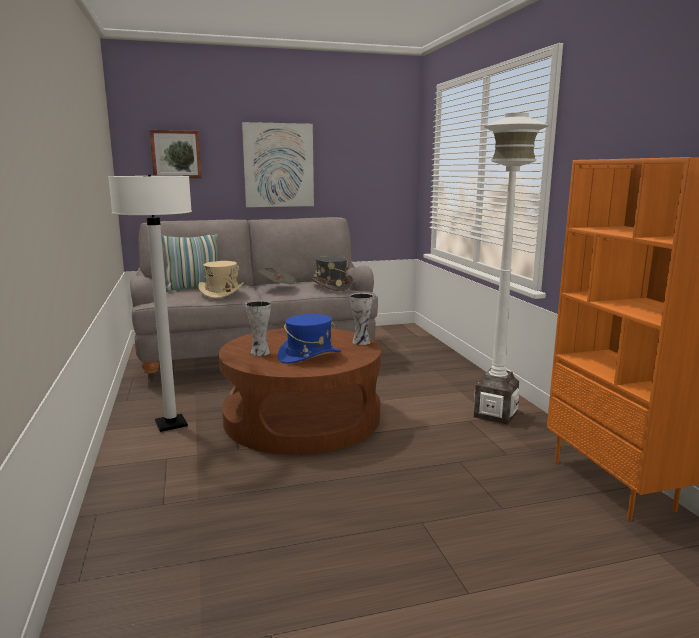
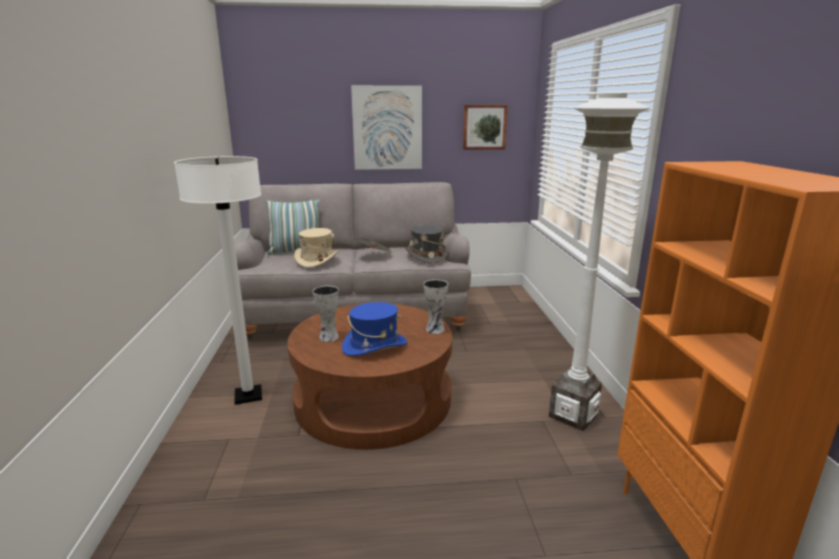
camera: 10 degrees right, 5 degrees up
picture [150,130,202,178] -> picture moved to [463,105,508,150]

